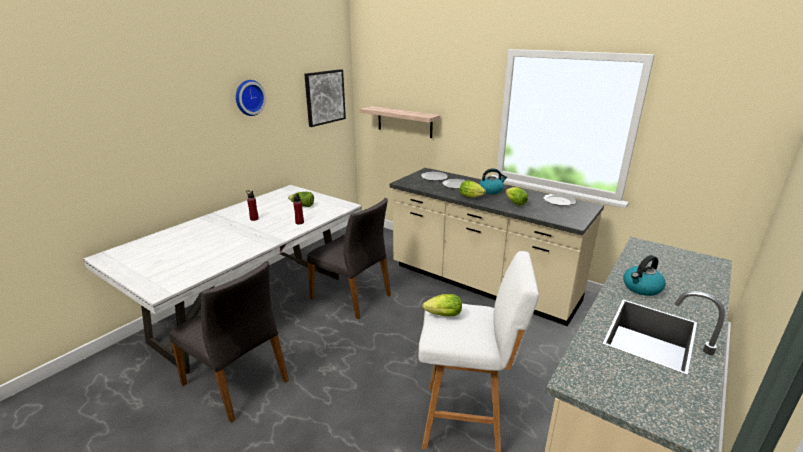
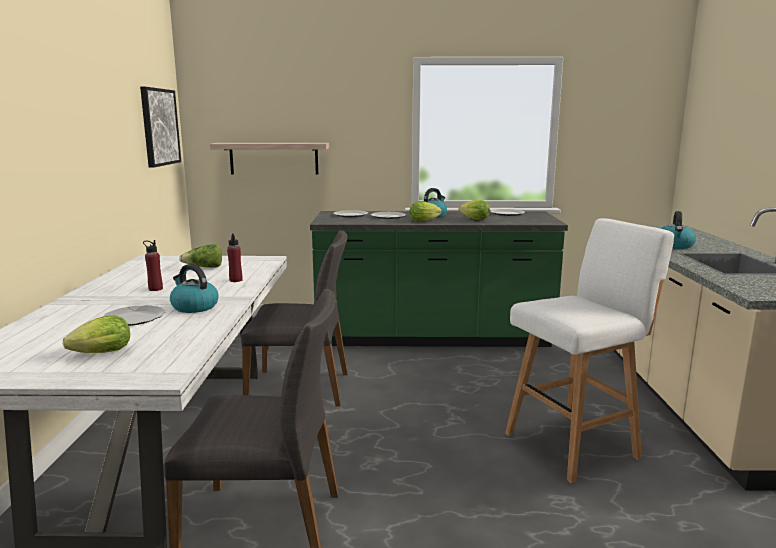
camera: 35 degrees left, 10 degrees down
wall clock [236,80,266,116] -> none
beige counter [390,168,604,326] -> green counter [310,211,568,347]
lettuce [422,294,462,316] -> lettuce moved to [63,315,130,353]
none -> plate [102,305,165,326]
none -> kettle [170,264,218,313]

